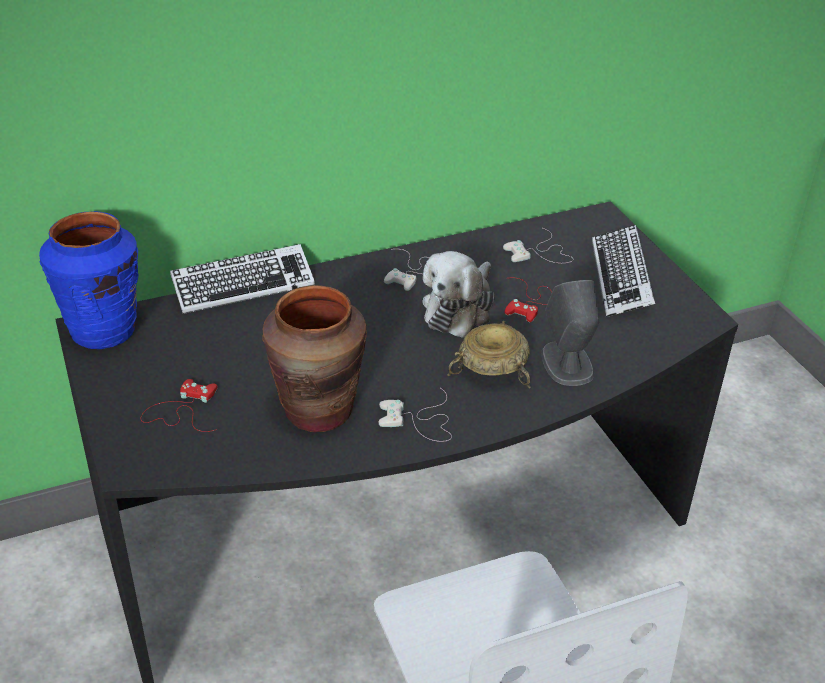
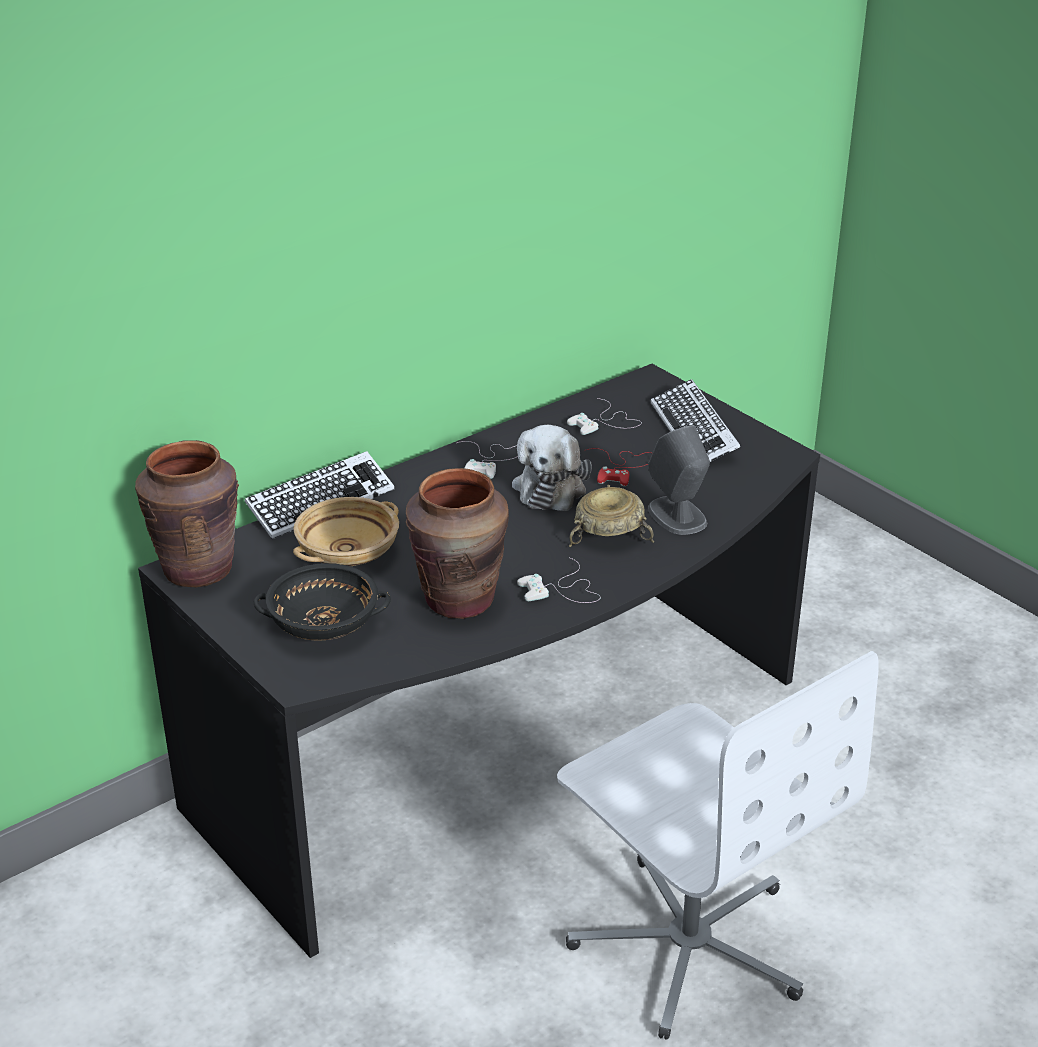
camera: 15 degrees left, 5 degrees down
blue vase [39,211,138,349] -> brown vase [135,440,239,587]
red game controller [141,379,218,432] -> black bowl [254,563,391,641]
none -> beige bowl [293,497,399,566]

